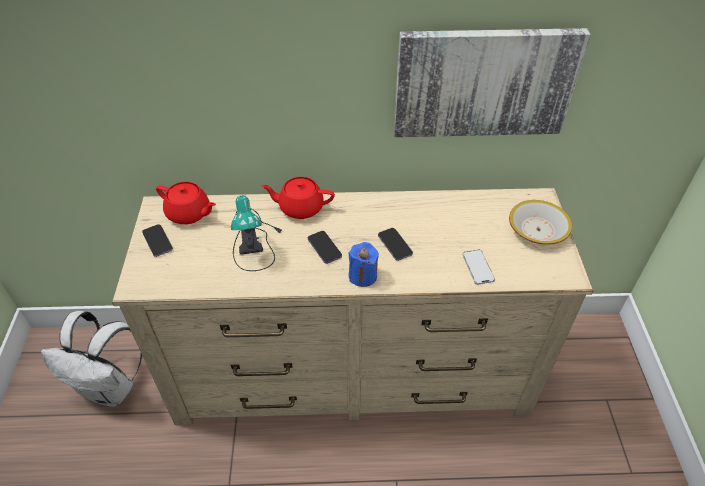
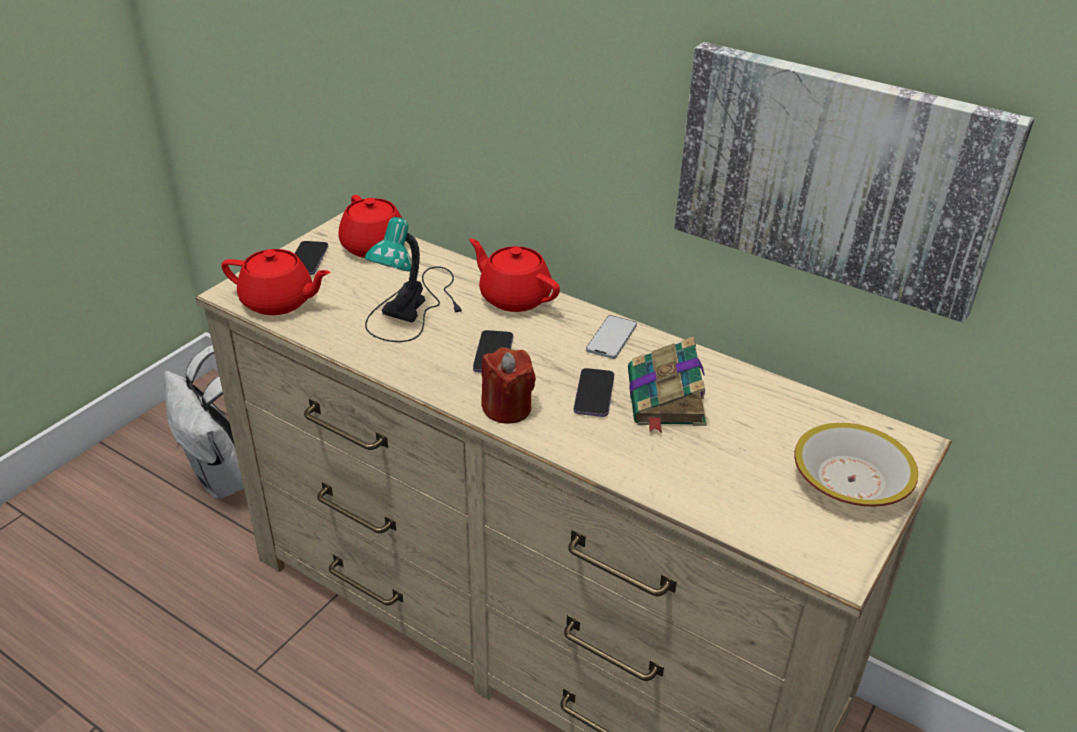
camera: 35 degrees right, 10 degrees down
blue candle [349,242,379,287] -> red candle [481,347,536,424]
phone [462,250,495,285] -> phone moved to [586,315,637,359]
none -> red teapot [221,249,330,315]
none -> book [628,336,707,433]

